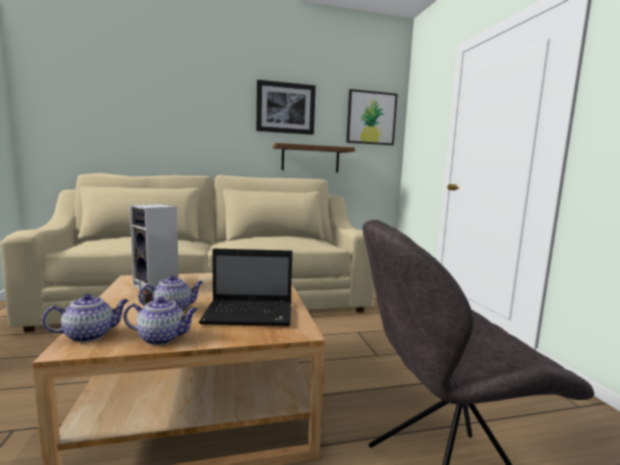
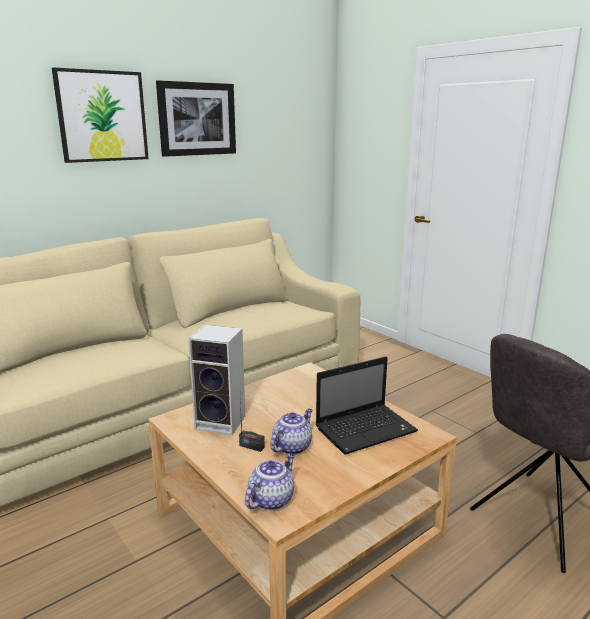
camera: 25 degrees left, 10 degrees up
teapot [124,297,198,345] -> none
brown shelf [273,143,355,173] -> none
picture [346,89,398,145] -> picture moved to [52,67,149,163]

